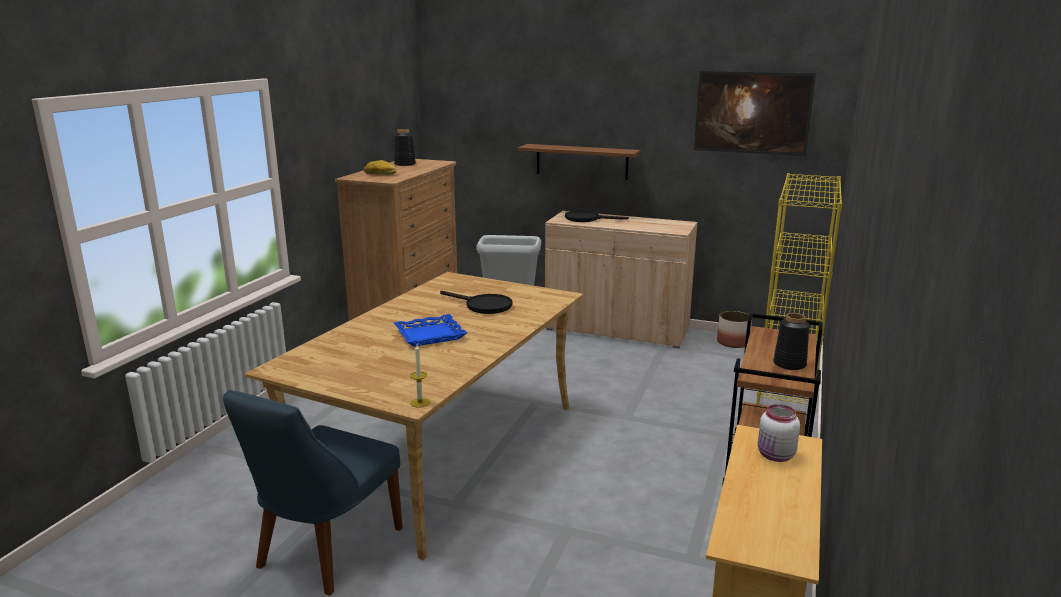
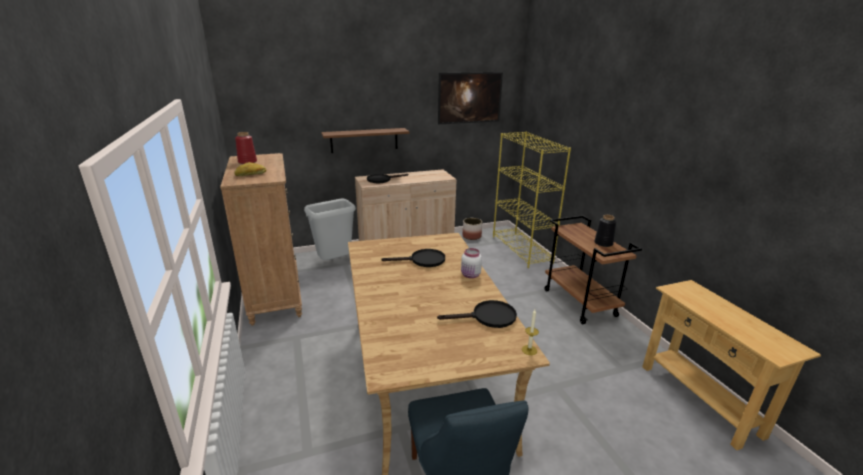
camera: 40 degrees left, 5 degrees up
black vase [394,129,416,166] -> red vase [235,132,257,164]
blue tray [394,314,467,347] -> none
white jar [758,404,800,462] -> white jar moved to [461,248,482,278]
none -> black frying pan [437,300,517,328]

